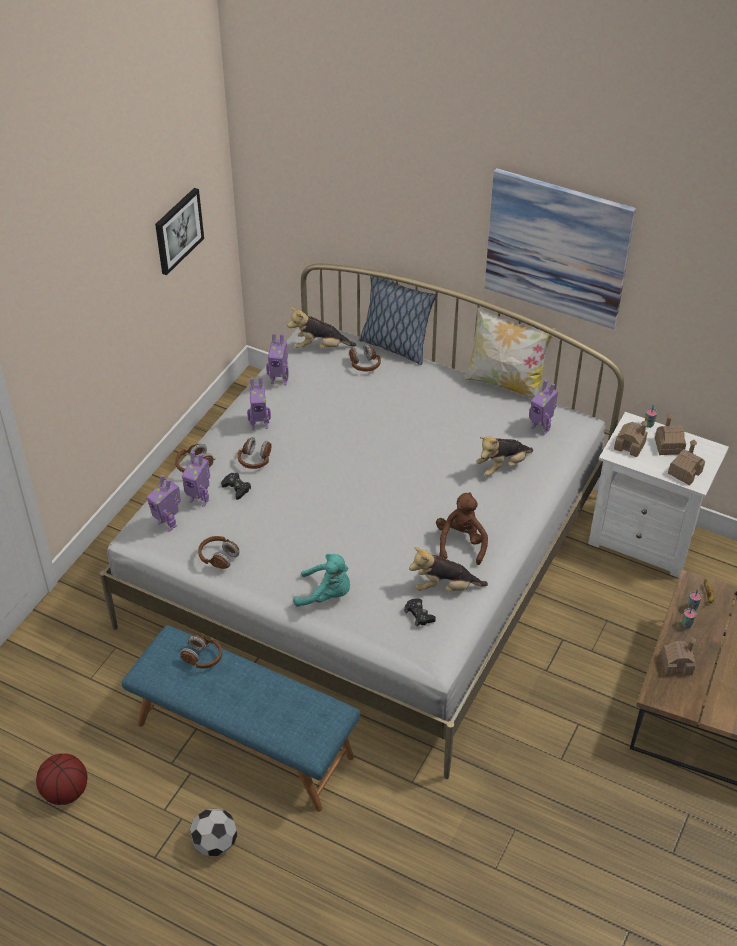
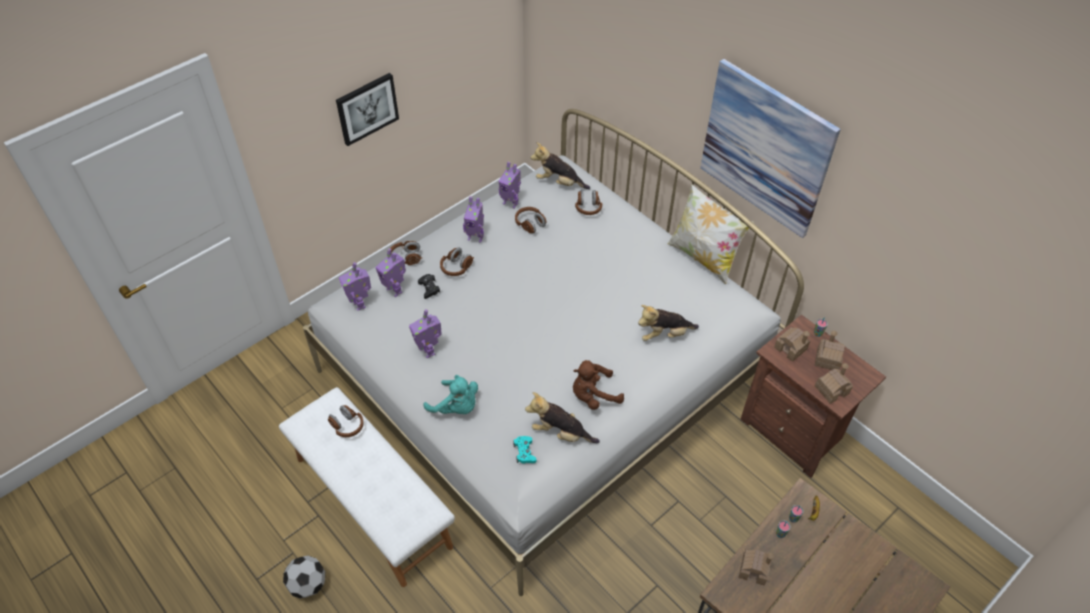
camera: 20 degrees right, 5 degrees up
basketball [36,753,88,805] -> none
blue bench [122,625,360,812] -> white bench [279,387,455,587]
picture [155,188,204,275] -> picture moved to [336,73,399,146]
brown headphones [198,536,239,569] -> brown headphones moved to [515,207,546,233]
pillow [359,276,436,365] -> none
black game controller [404,598,436,627] -> turquoise game controller [513,436,537,464]
brown plush toy [436,492,488,565] -> brown plush toy turned 135 degrees counterclockwise [573,360,624,410]
toy robot [529,380,558,435] -> toy robot moved to [409,309,442,358]
white nightstand [588,412,729,578] -> brown nightstand [741,314,886,478]

